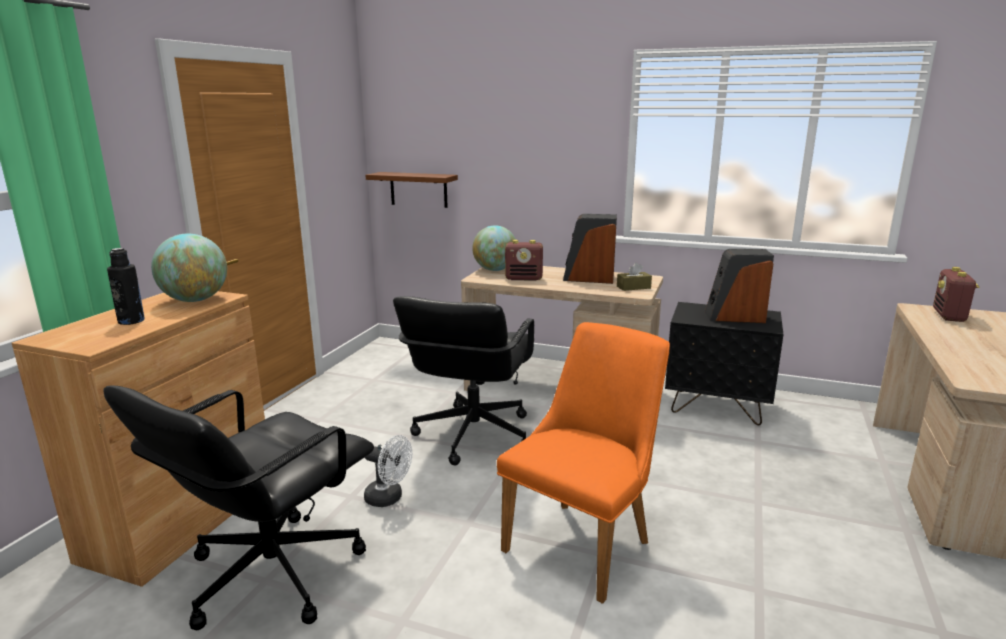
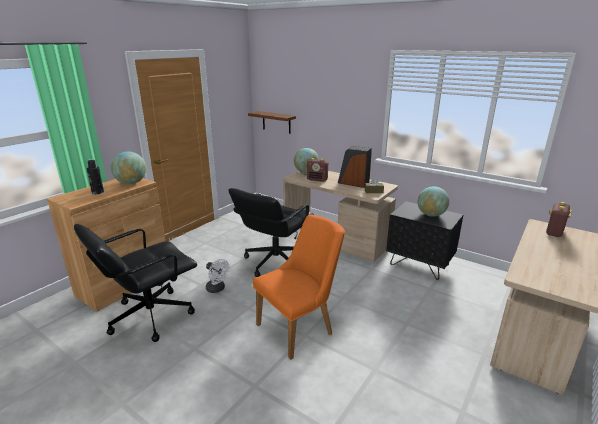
camera: 15 degrees right, 5 degrees up
speaker [705,249,774,323] -> globe [418,186,449,217]

